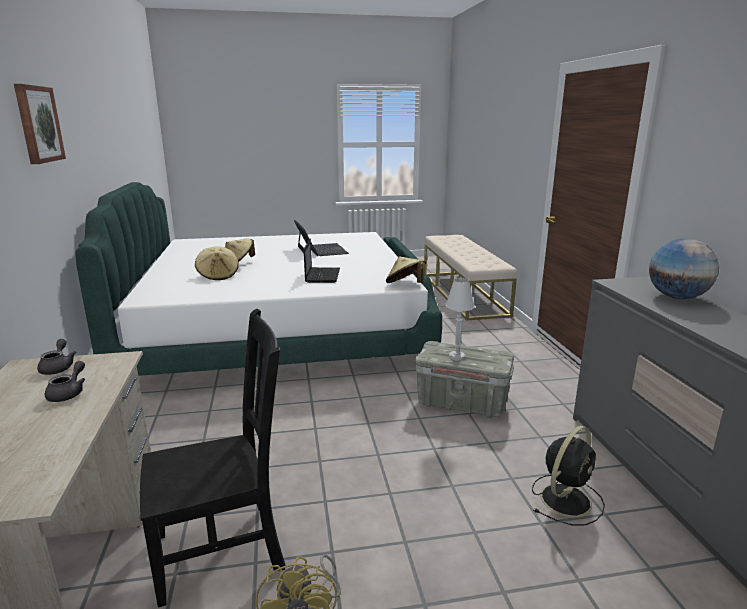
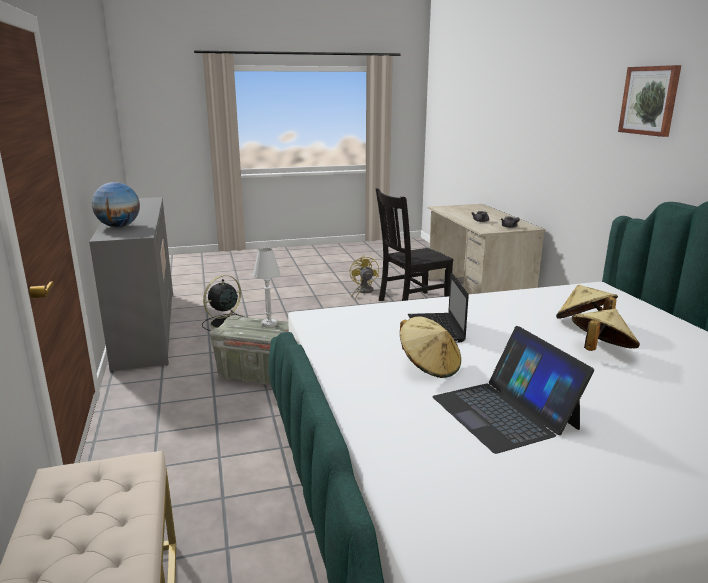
camera: 175 degrees right, 0 degrees up
beige hat [386,256,426,283] -> beige hat moved to [400,316,461,378]

